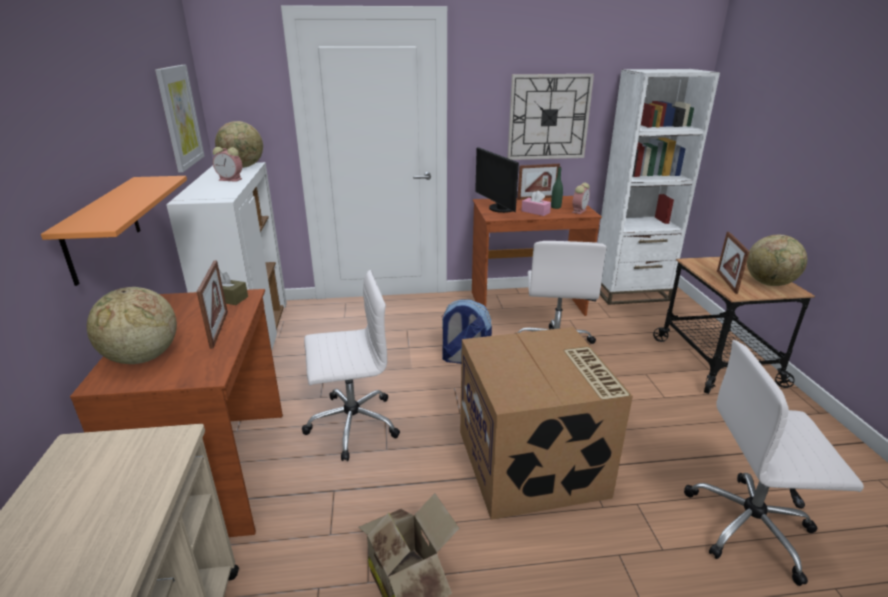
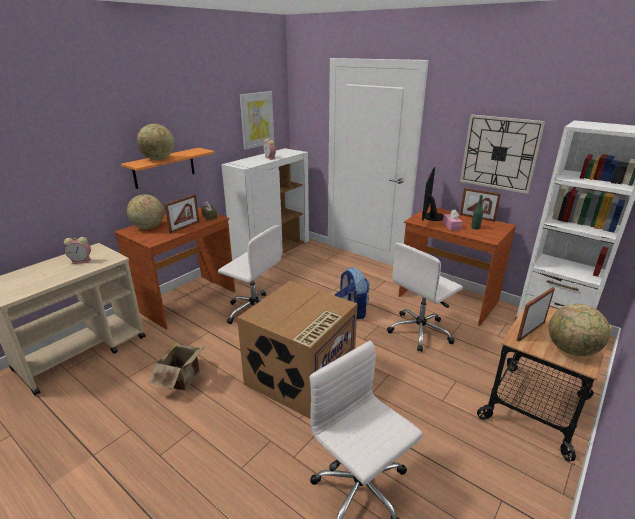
camera: 45 degrees right, 0 degrees up
globe [215,121,263,168] -> globe moved to [137,124,174,160]
alarm clock [572,183,590,214] -> alarm clock moved to [64,237,91,264]

